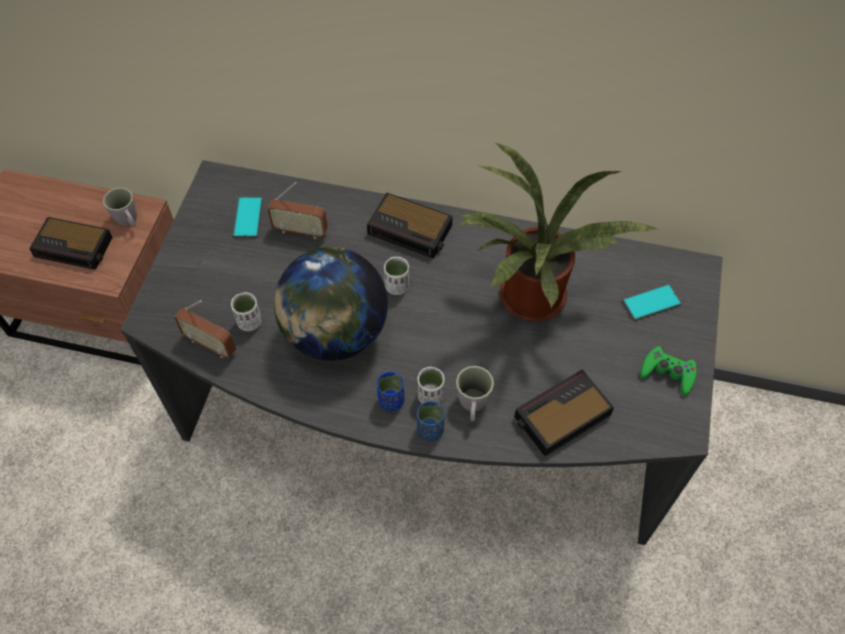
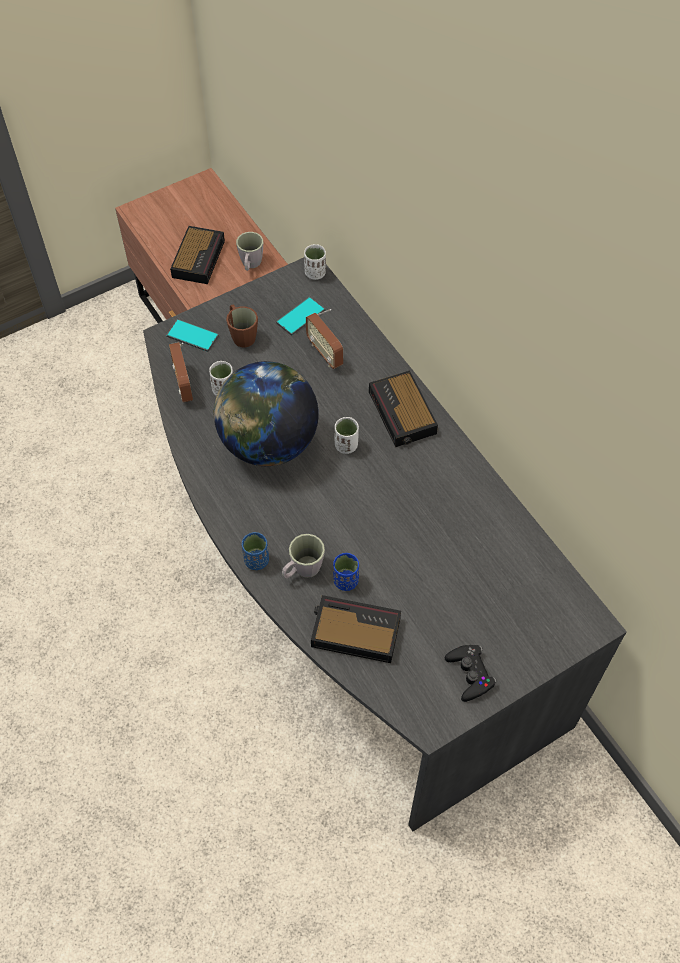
camera: 45 degrees right, 0 degrees up
alarm clock [29,217,113,270] -> alarm clock turned 135 degrees counterclockwise [170,226,225,284]
blue cup [377,372,405,411] -> blue cup moved to [333,553,359,591]
white cup [417,367,444,403] -> white cup moved to [304,244,326,280]
potted plant [459,143,658,321] -> none
phone [622,284,681,321] -> phone moved to [166,319,219,352]
green game controller [640,345,697,396] -> black game controller [445,645,497,702]
none -> brown mug [226,305,258,348]

